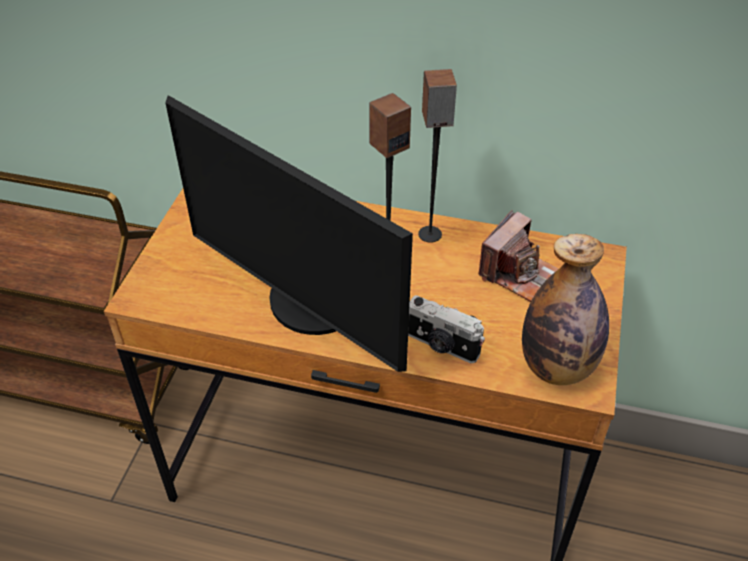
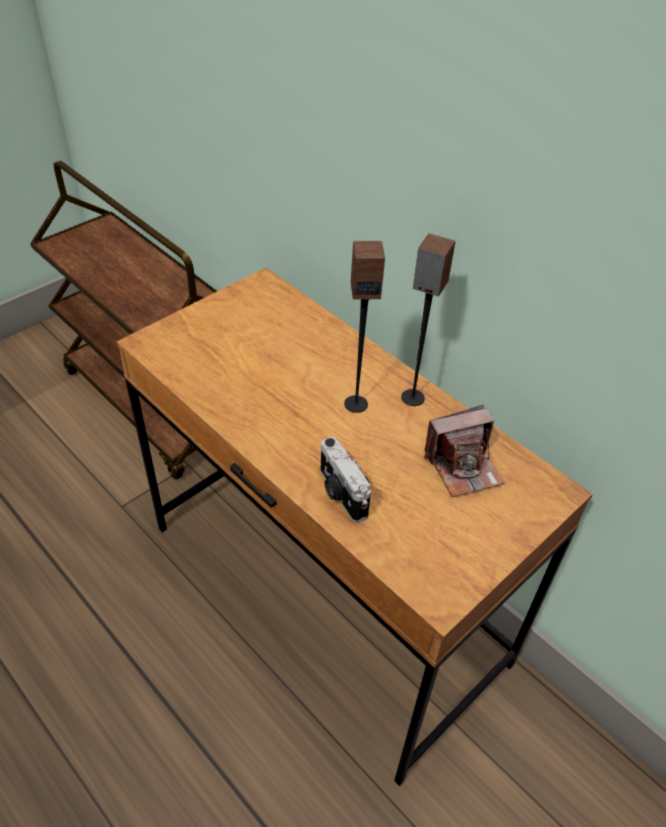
camera: 30 degrees right, 0 degrees up
monitor [165,95,413,372] -> none
bottle [522,234,609,385] -> none

